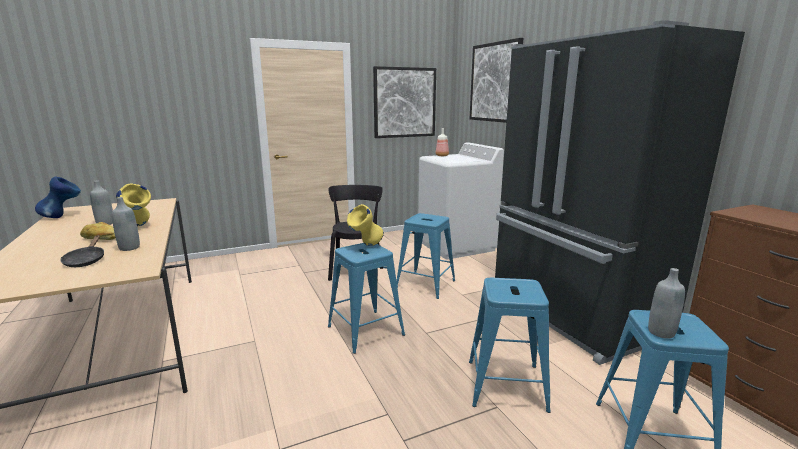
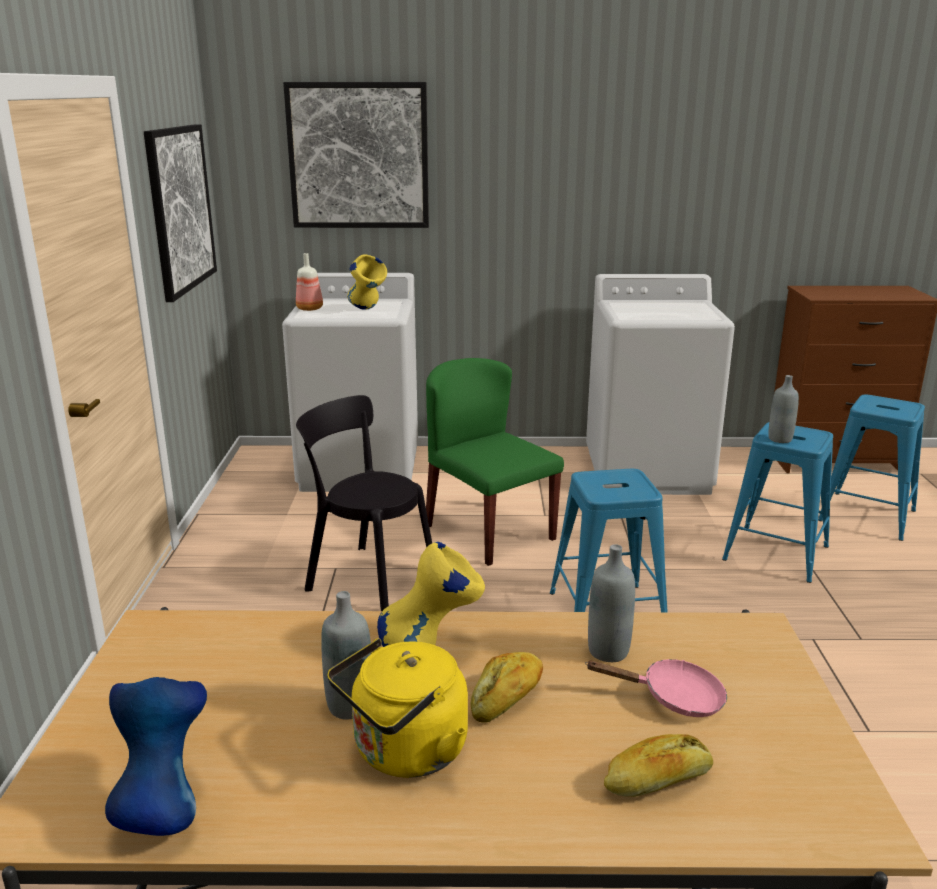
camera: 65 degrees left, 5 degrees up
black frying pan [60,235,104,267] -> pink frying pan [585,659,727,717]
yellow vase [347,204,384,246] -> yellow vase moved to [347,255,387,310]
blue stool [396,213,455,299] -> green chair [426,358,564,566]
black fridge [495,20,745,365] -> white washing machine [586,274,735,495]
grey bottle [648,268,685,339] -> grey bottle moved to [768,375,799,443]
none -> yellow kettle [327,638,468,778]
none -> bread [604,734,713,797]

